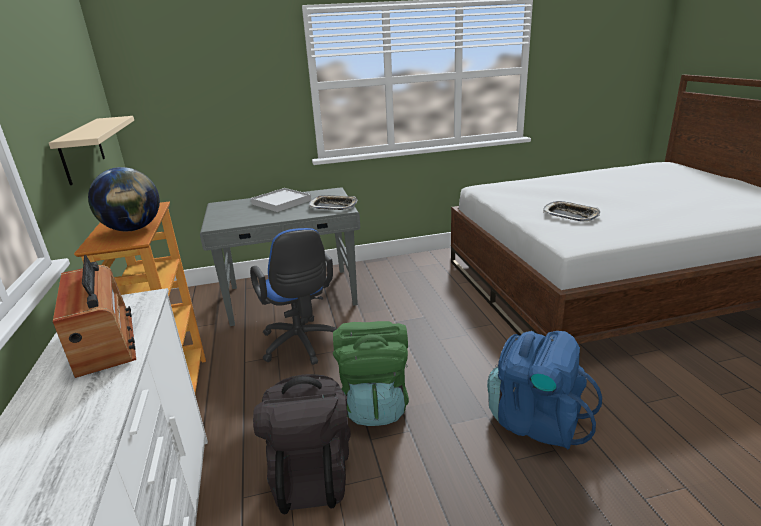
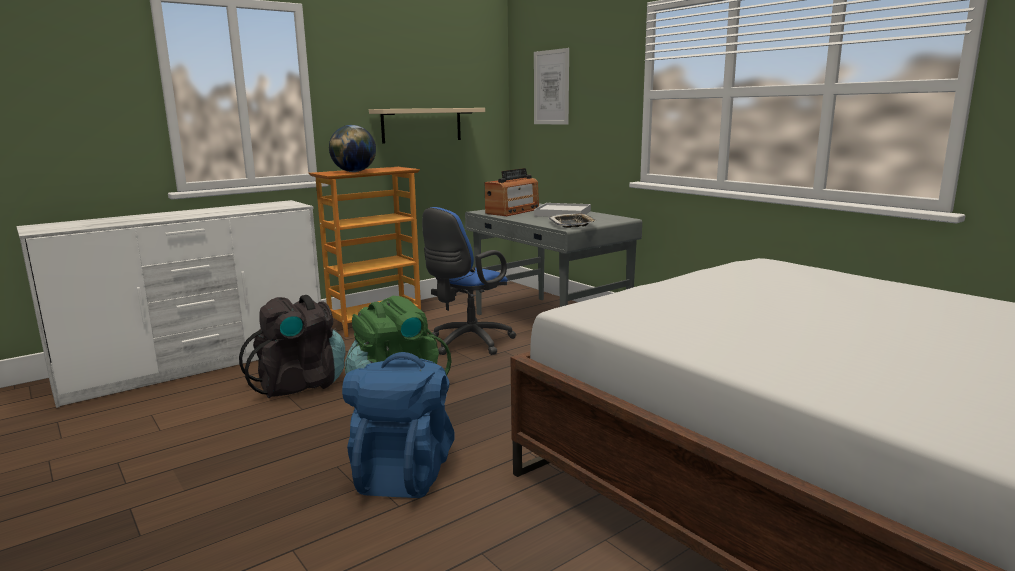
camera: 65 degrees right, 10 degrees down
radio [53,255,136,378] -> radio moved to [485,168,539,216]
tray [543,201,601,222] -> none
none -> picture [534,48,569,125]

